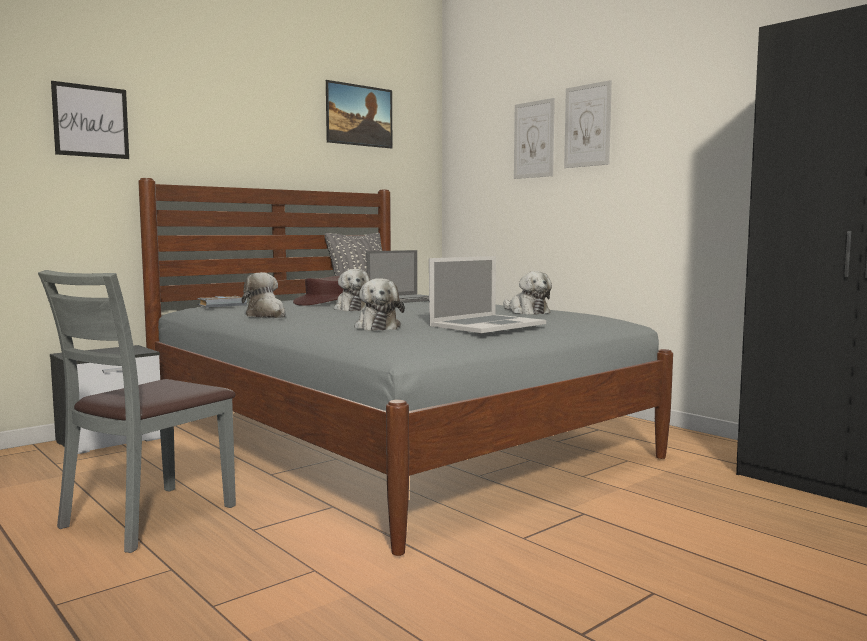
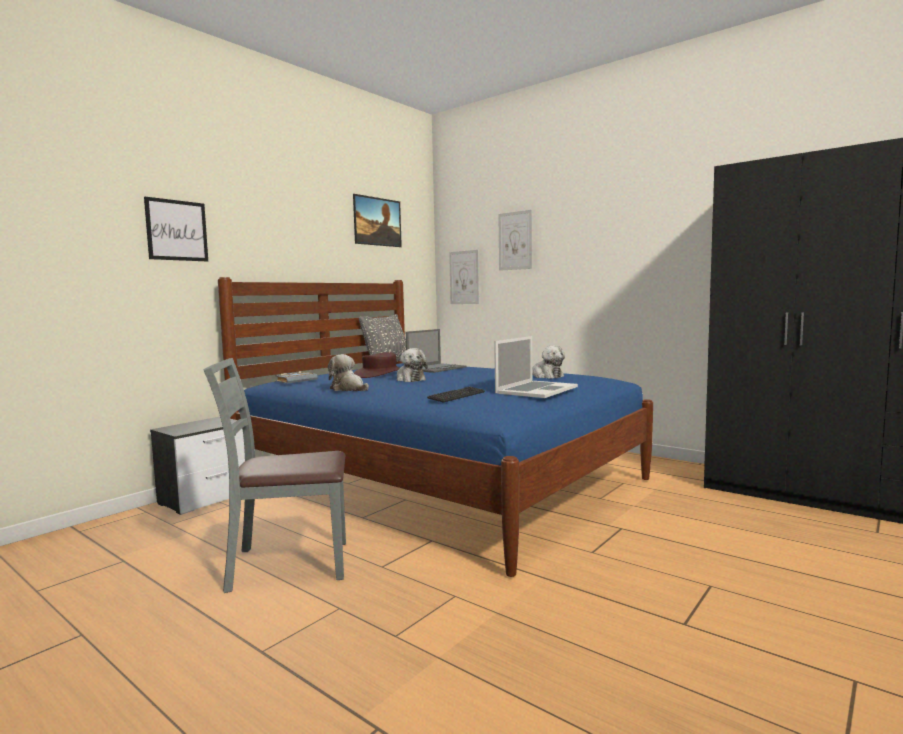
camera: 10 degrees left, 0 degrees up
grey chair [38,270,236,553] -> grey chair turned 60 degrees clockwise [203,358,346,593]
grey bed [138,178,673,556] -> blue bed [218,277,653,577]
plush toy [354,278,405,331] -> keyboard [427,386,485,403]
picture [564,80,612,168] -> picture moved to [449,250,479,304]

